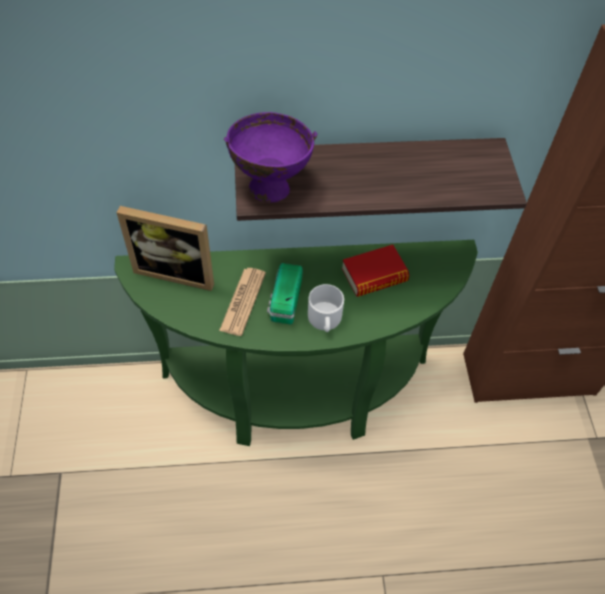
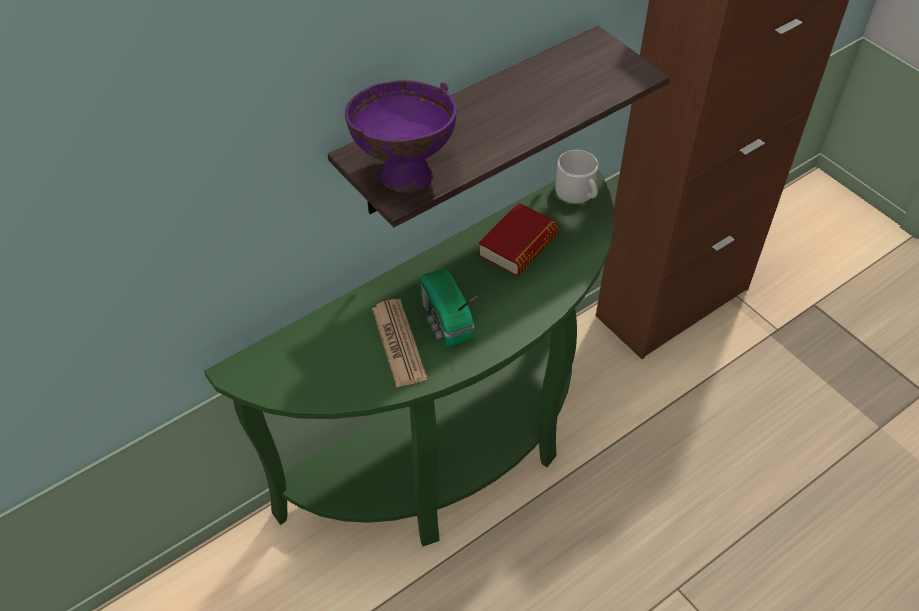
camera: 30 degrees left, 5 degrees down
picture frame [117,206,214,291] -> none
white mug [308,284,344,332] -> white mug moved to [555,150,598,203]

